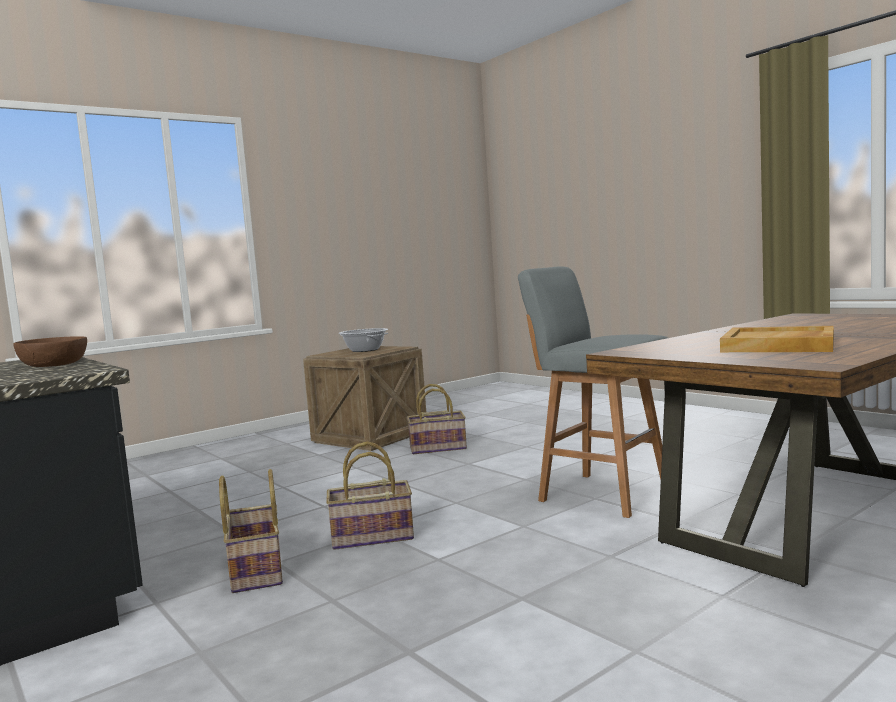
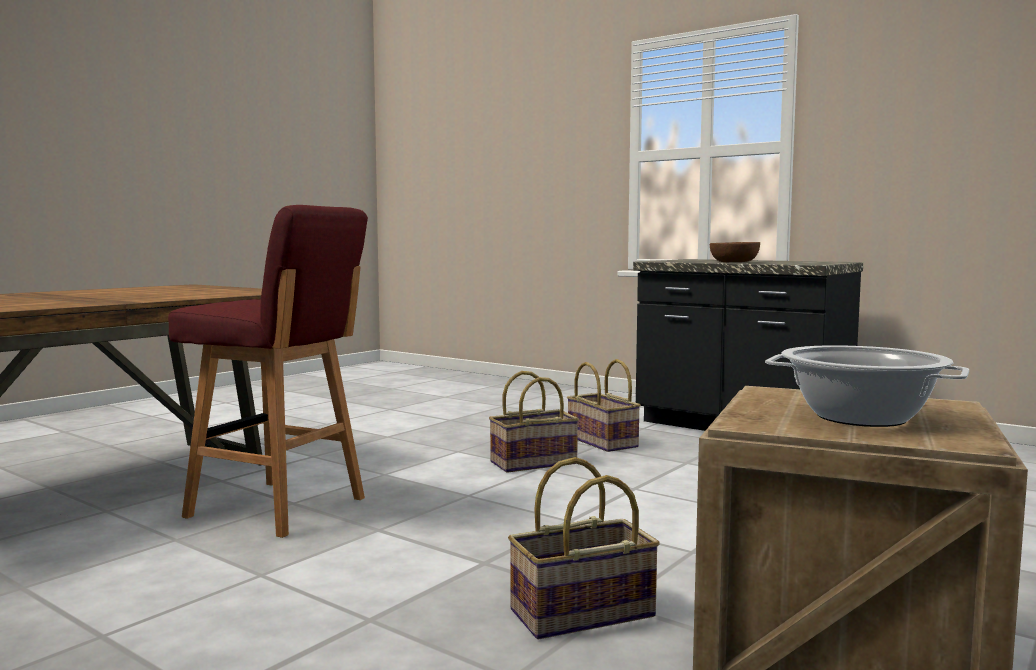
camera: 165 degrees right, 0 degrees up
grey stool [518,266,668,518] -> red stool [168,205,368,538]
beige tray [720,326,834,352] -> none

